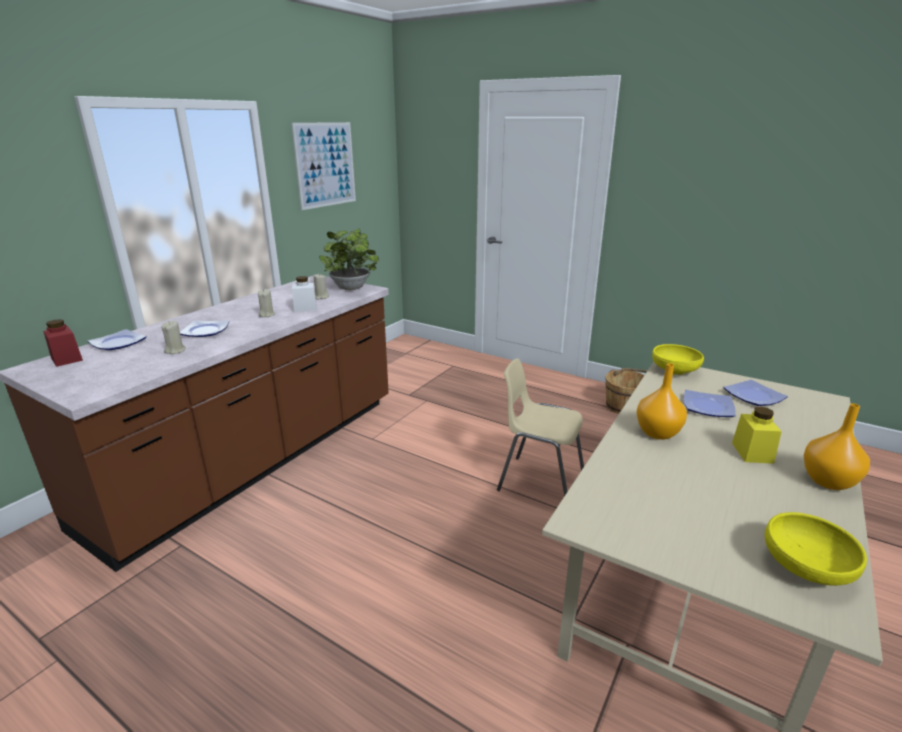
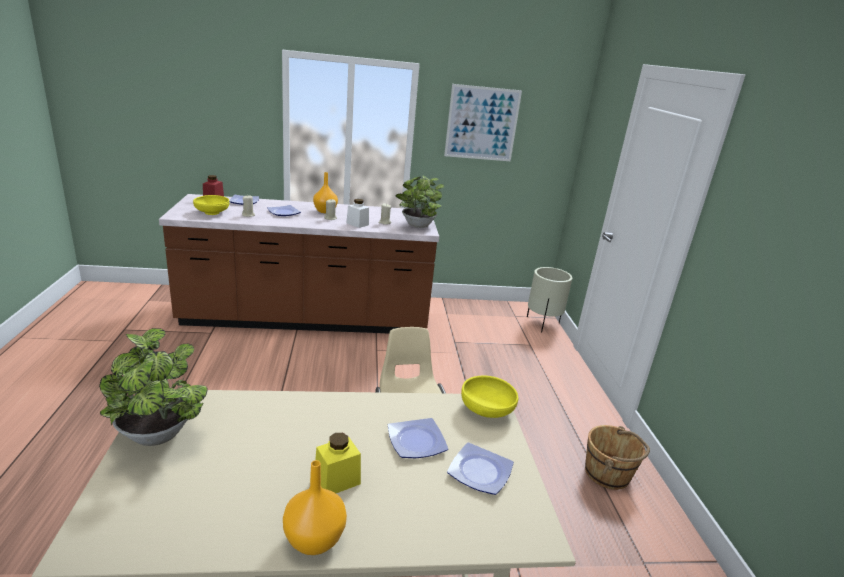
camera: 50 degrees right, 0 degrees up
orange vase [636,363,687,440] -> orange vase moved to [313,172,338,213]
yellow bowl [765,512,867,586] -> yellow bowl moved to [193,195,229,215]
none -> potted plant [99,328,208,446]
none -> beige planter [527,267,572,333]

